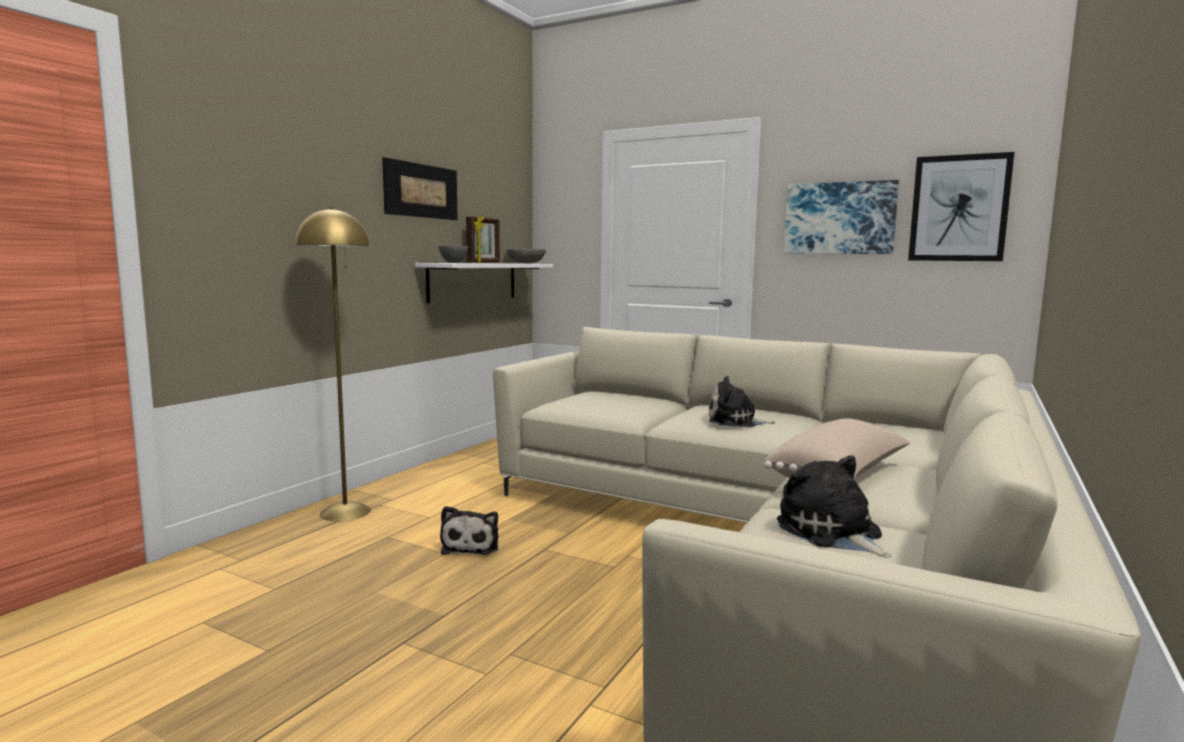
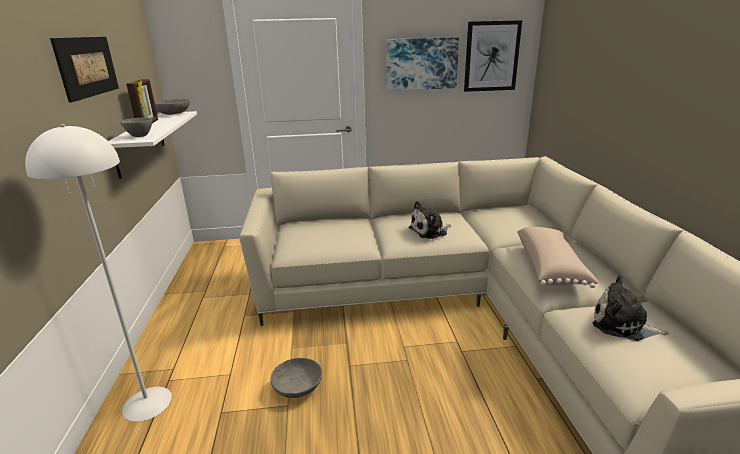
camera: 35 degrees left, 15 degrees up
yellow floor lamp [295,208,371,521] -> white floor lamp [25,124,172,422]
plush toy [440,506,498,555] -> grey bowl [270,358,322,398]

